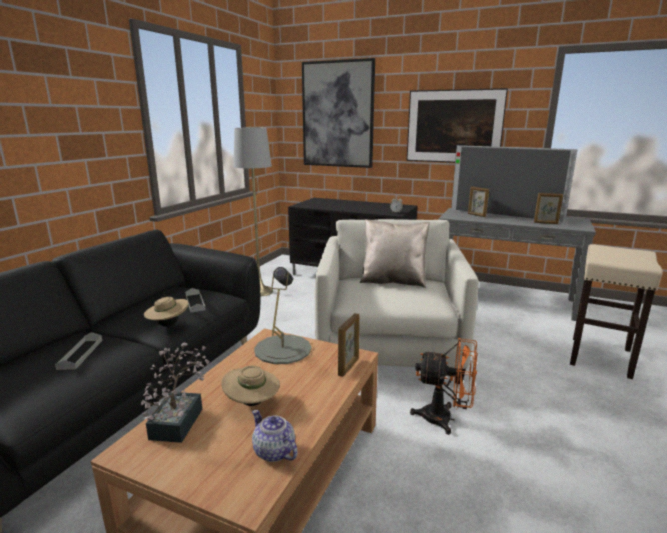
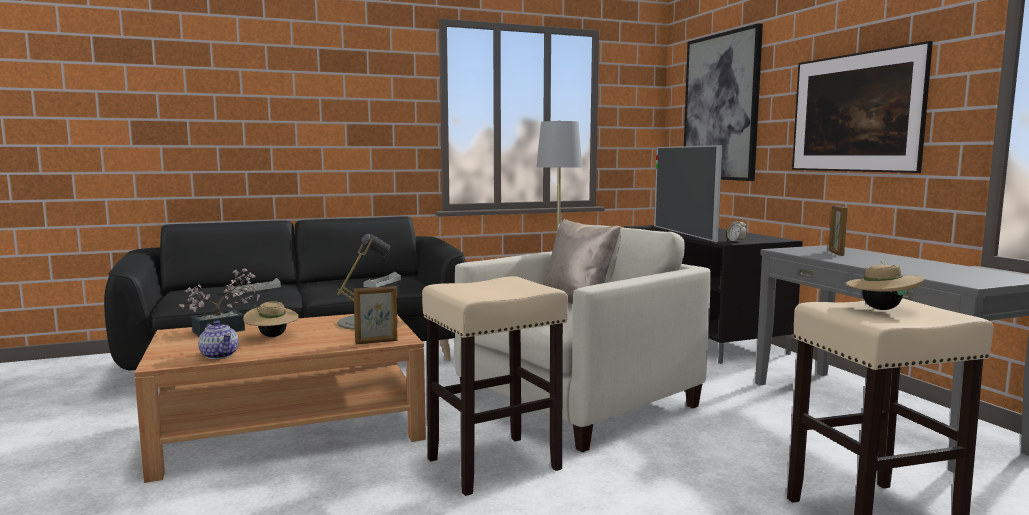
camera: 45 degrees right, 10 degrees down
beige hat [144,294,188,326] -> beige hat moved to [845,261,924,310]
teapot [252,410,297,462] -> teapot turned 135 degrees clockwise [198,321,239,359]
orange fan [410,338,478,435] -> beige stool [422,276,568,496]
television [451,145,578,223] -> television moved to [654,145,722,242]
picture frame [534,193,563,224] -> none

